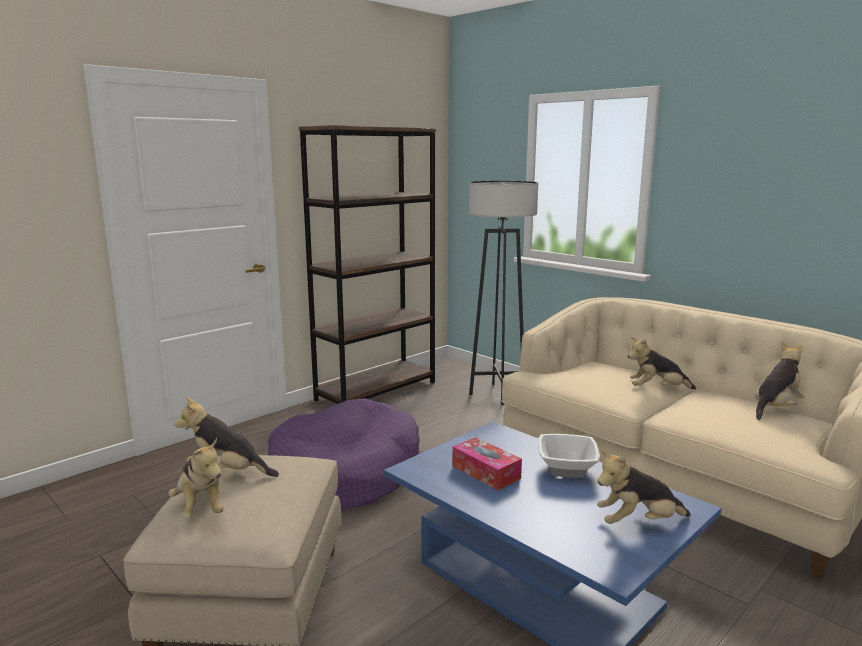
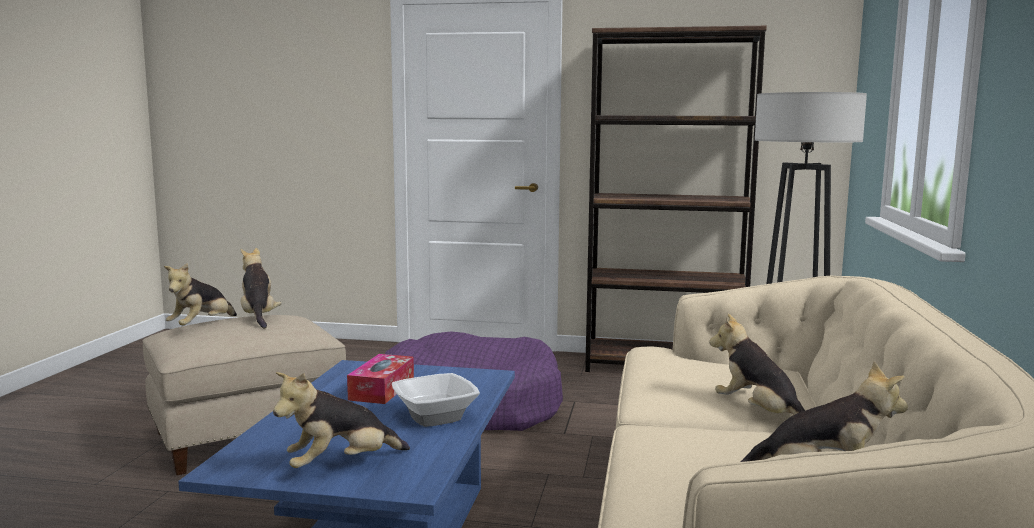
camera: 55 degrees right, 5 degrees down
plush toy [597,450,691,524] -> plush toy turned 75 degrees counterclockwise [273,372,410,468]

